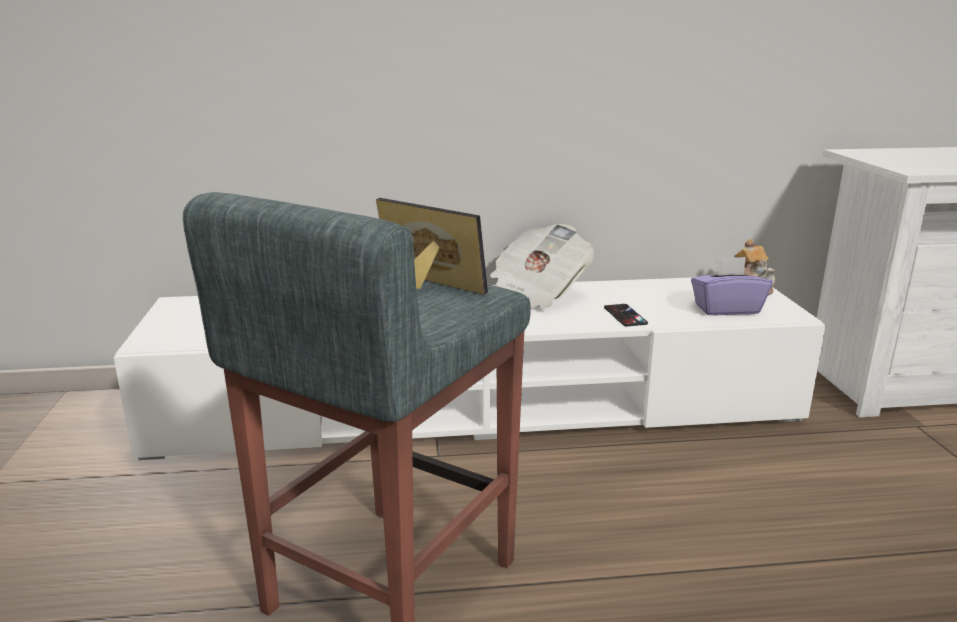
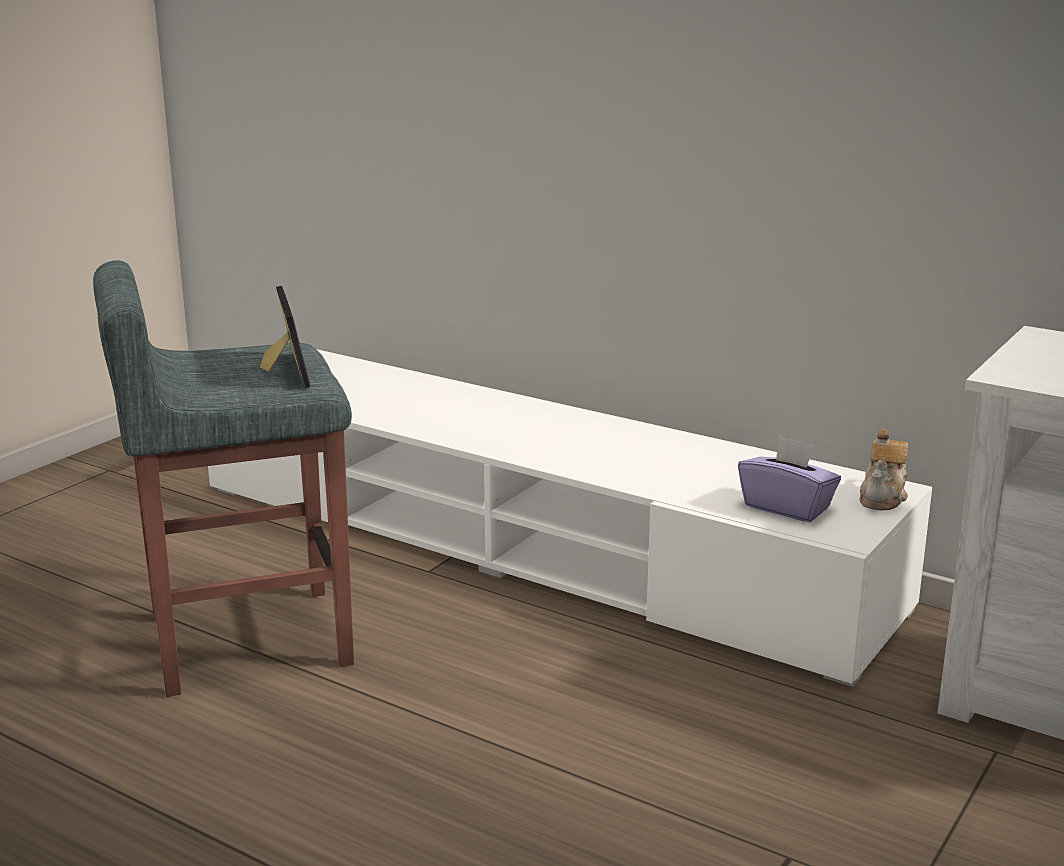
camera: 40 degrees right, 0 degrees up
newspaper [490,224,594,308] -> none
phone [604,304,648,326] -> none

